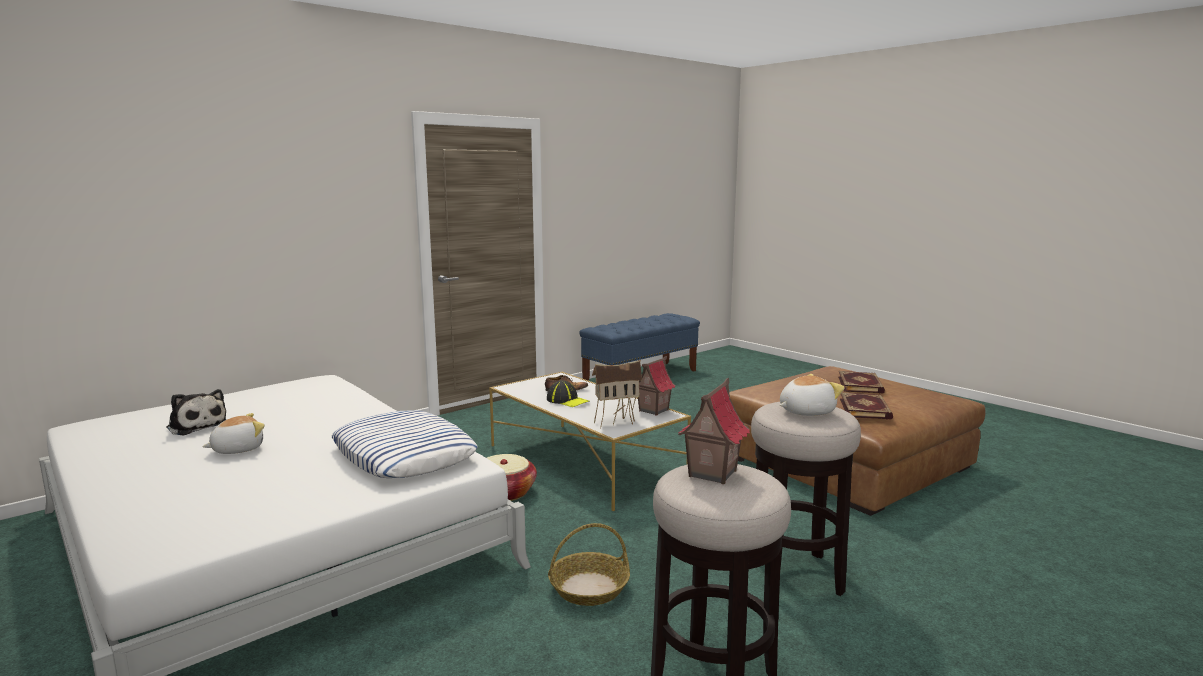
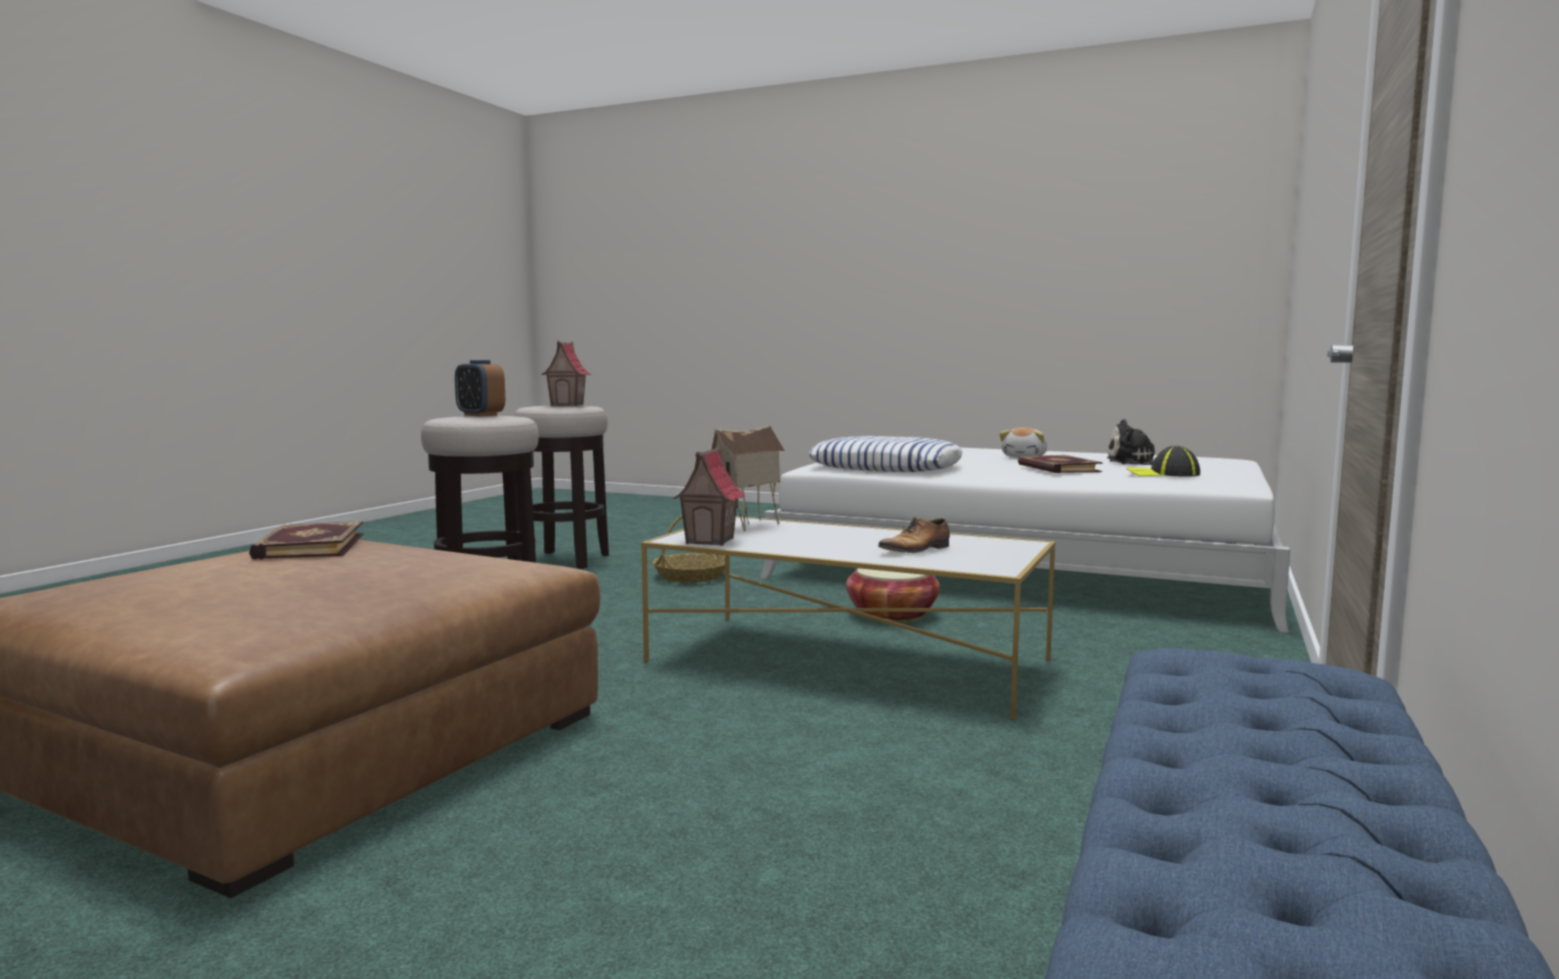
camera: 155 degrees right, 5 degrees down
cap [547,380,589,407] -> cap moved to [1127,446,1200,477]
plush toy [780,374,845,416] -> alarm clock [455,360,505,417]
book [838,371,885,394] -> book moved to [1018,455,1103,473]

